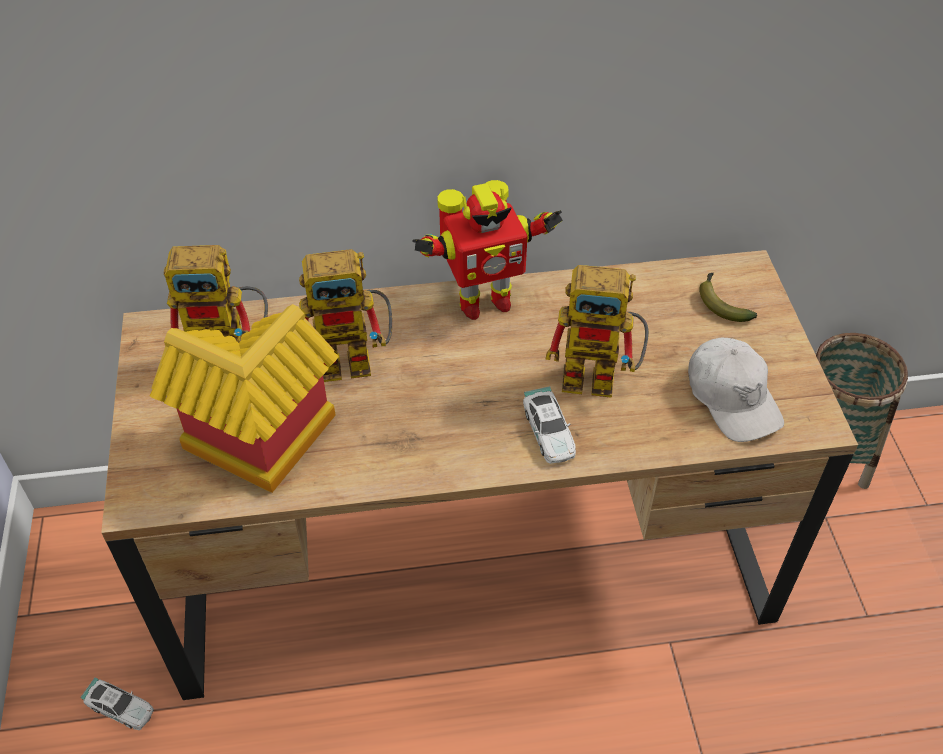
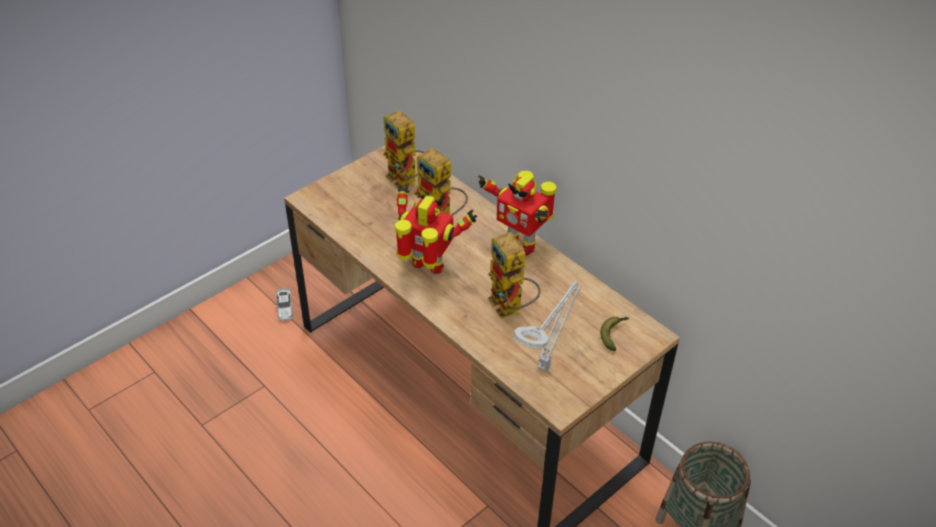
camera: 55 degrees right, 5 degrees down
toy house [150,304,339,493] -> none
toy car [523,386,576,464] -> none
white cap [688,338,784,442] -> grey table lamp [513,282,580,372]
none -> toy robot [395,185,477,274]

